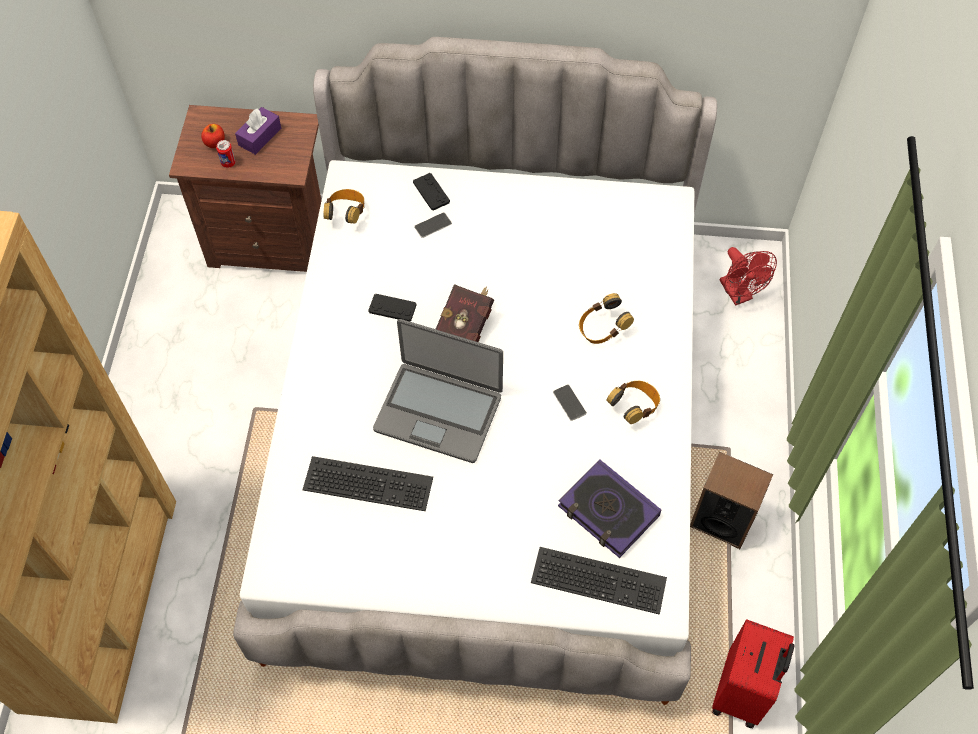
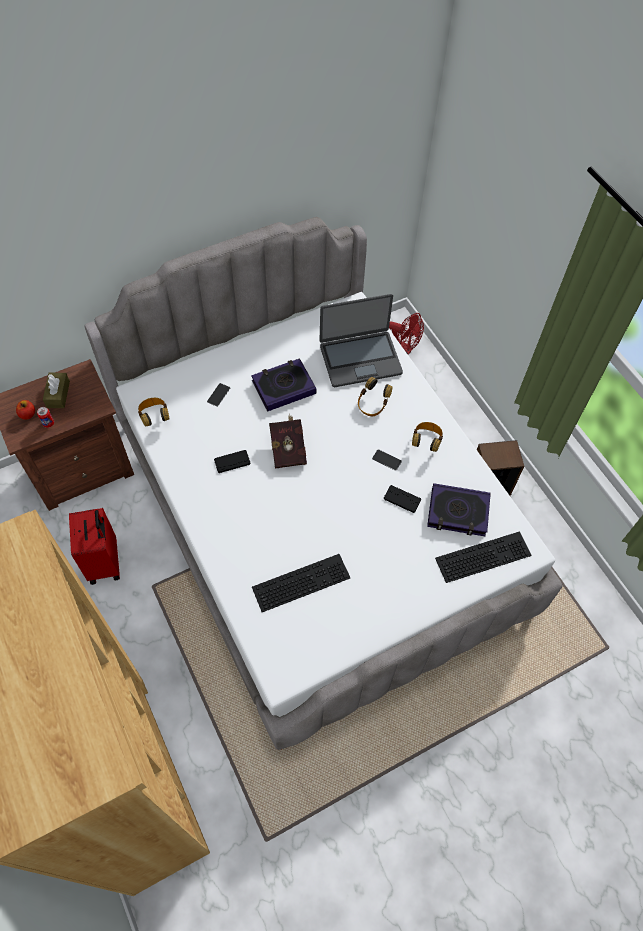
camera: 35 degrees left, 0 degrees up
purple tissue box [235,107,281,155] -> brown tissue box [43,373,70,408]
laptop [373,319,503,463] -> laptop moved to [319,294,403,387]
black game controller [413,173,450,210] -> black game controller moved to [384,485,421,513]
red suitcase [712,619,795,728] -> red suitcase moved to [69,508,120,585]
none -> book [251,358,316,411]

